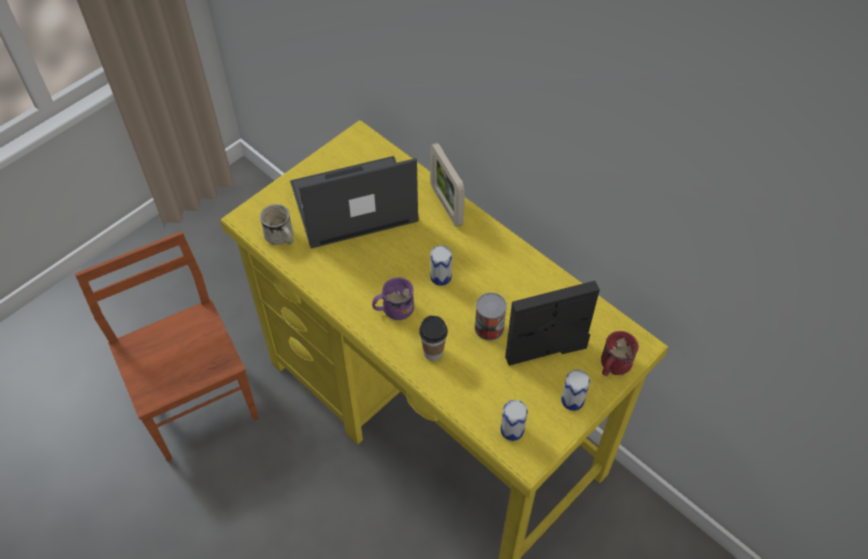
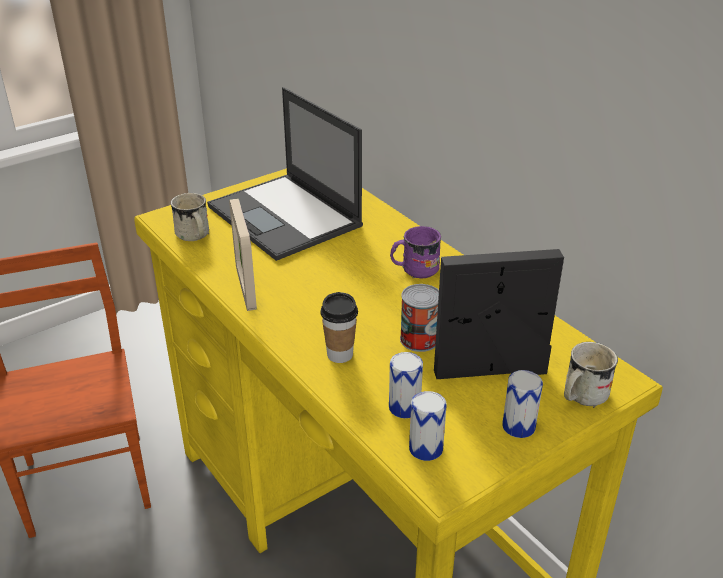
camera: 10 degrees right, 20 degrees down
laptop [290,156,419,248] -> laptop turned 120 degrees counterclockwise [207,87,363,261]
purple mug [372,277,414,320] -> purple mug moved to [390,226,441,278]
picture frame [430,143,465,227] -> picture frame moved to [229,198,257,311]
can [430,246,452,286] -> can moved to [389,352,423,418]
red mug [601,331,639,376] -> white mug [564,342,618,408]

